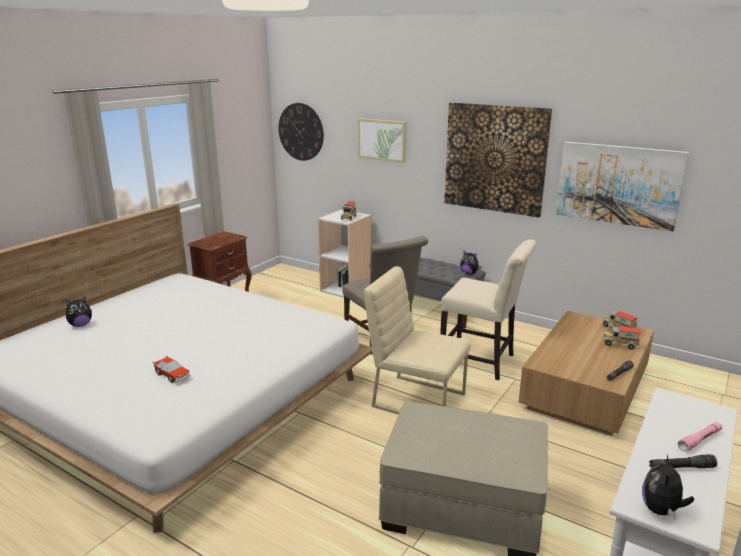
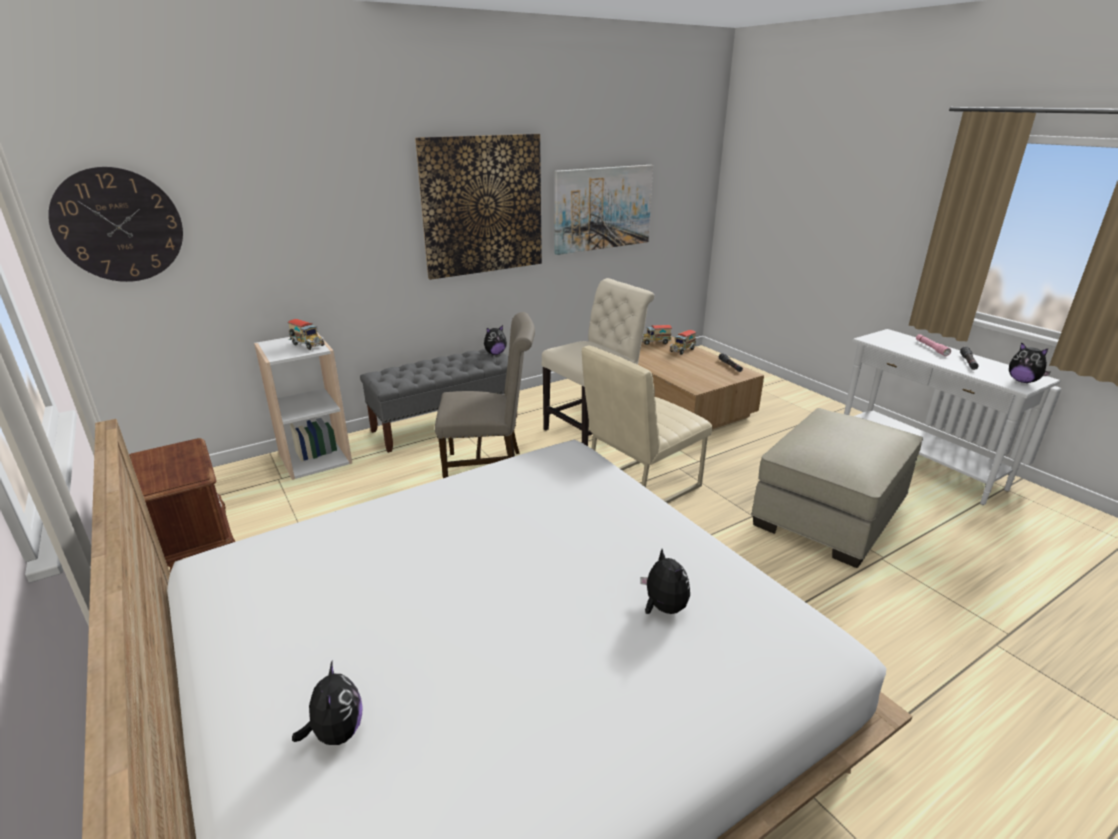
camera: 65 degrees left, 5 degrees up
toy car [153,356,190,383] -> plush toy [640,549,690,614]
picture [358,118,407,163] -> none

